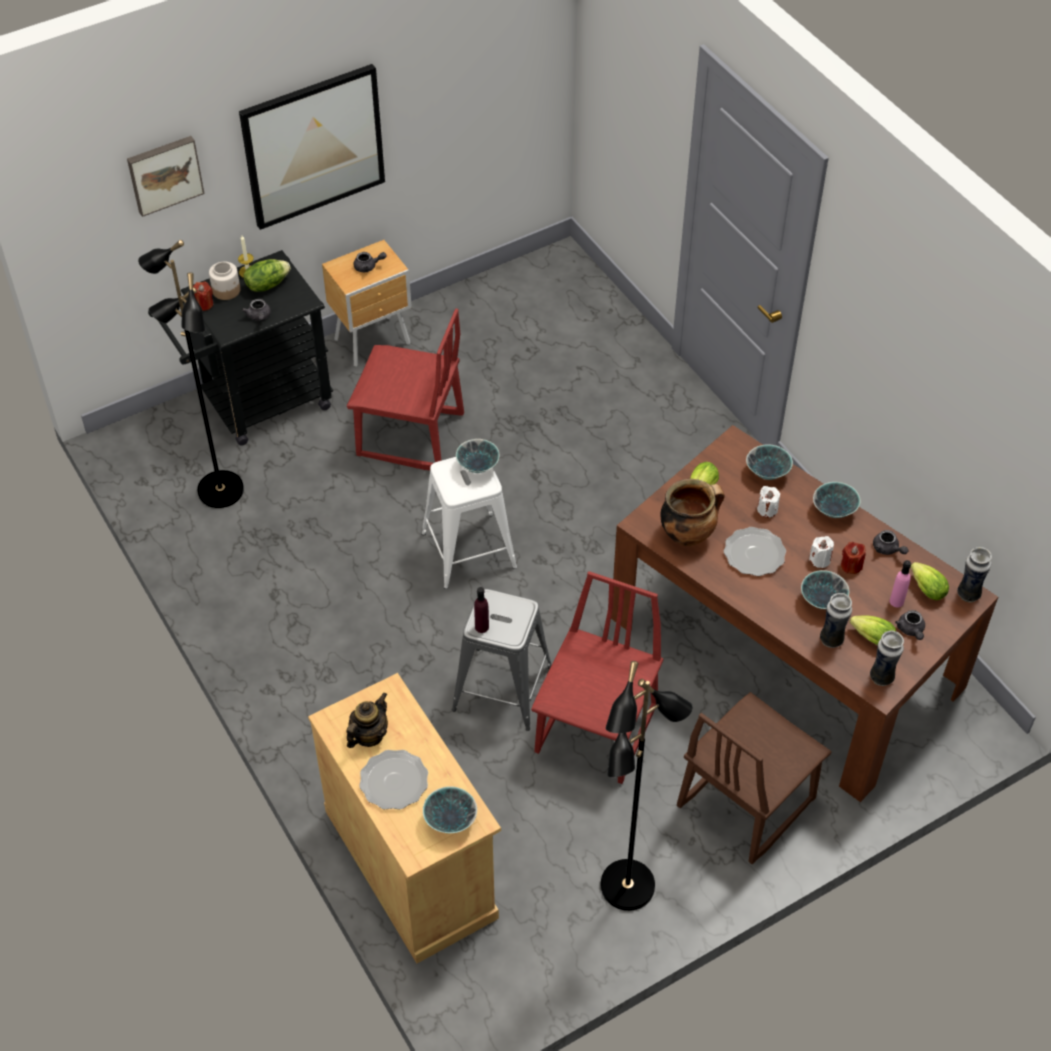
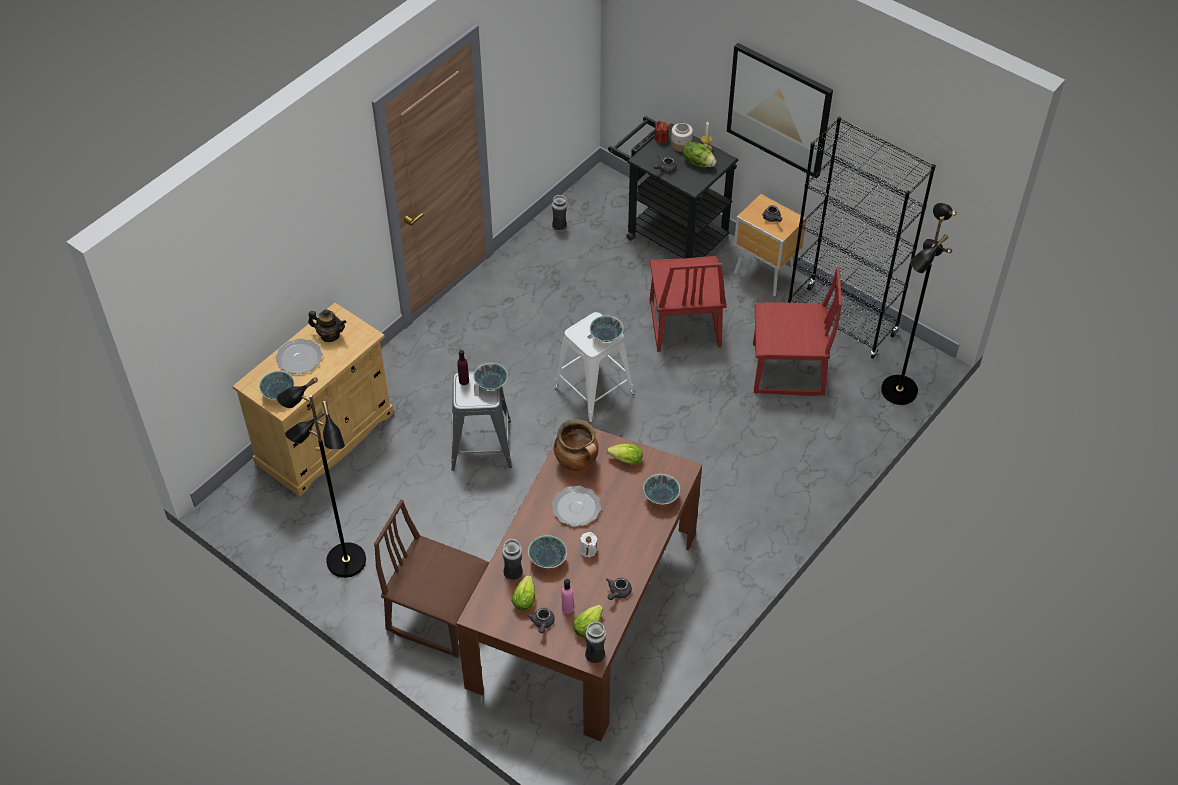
camera: 70 degrees right, 0 degrees up
picture [127,136,204,217] -> none
black floor lamp [138,240,244,508] -> black floor lamp moved to [881,203,957,405]
red chair [531,571,663,784] -> red chair moved to [753,267,842,396]
white candle [757,486,780,518] -> none
bowl [813,482,861,518] -> bowl moved to [473,363,508,390]
red candle [841,542,866,574] -> none
vase [870,630,904,686] -> vase moved to [552,195,567,231]
grey teapot [895,610,925,640] -> grey teapot turned 60 degrees counterclockwise [528,608,555,633]
none -> black bookcase [788,117,936,359]

